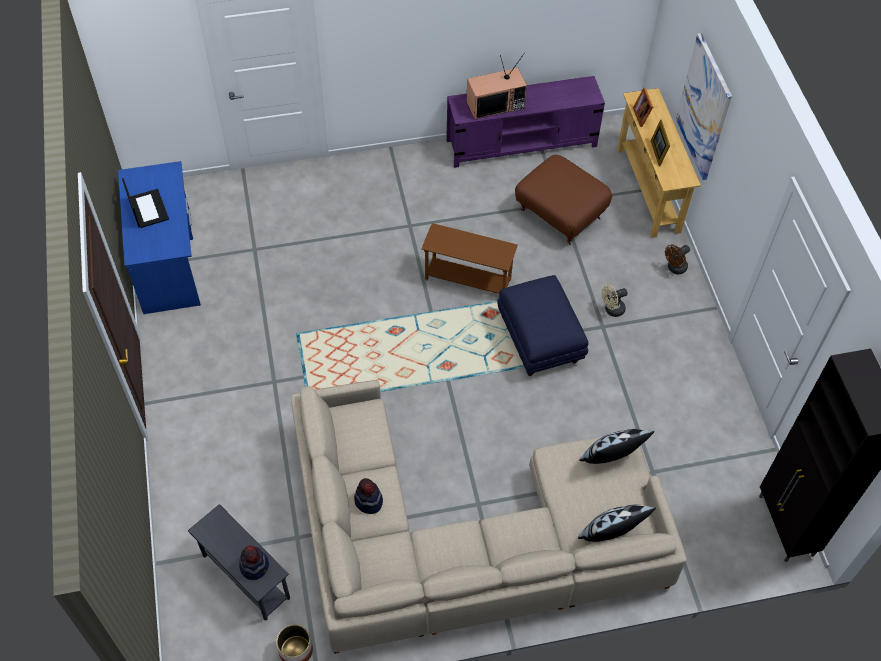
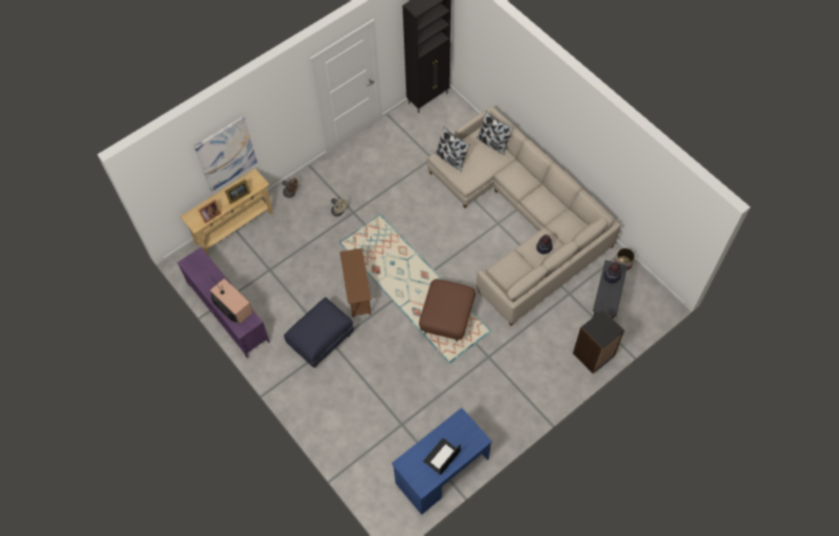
camera: 115 degrees left, 5 degrees up
blue ottoman [497,275,589,376] -> blue ottoman moved to [284,297,354,368]
brown ottoman [515,155,612,245] -> brown ottoman moved to [419,279,476,343]
none -> black bookcase [573,310,625,374]

